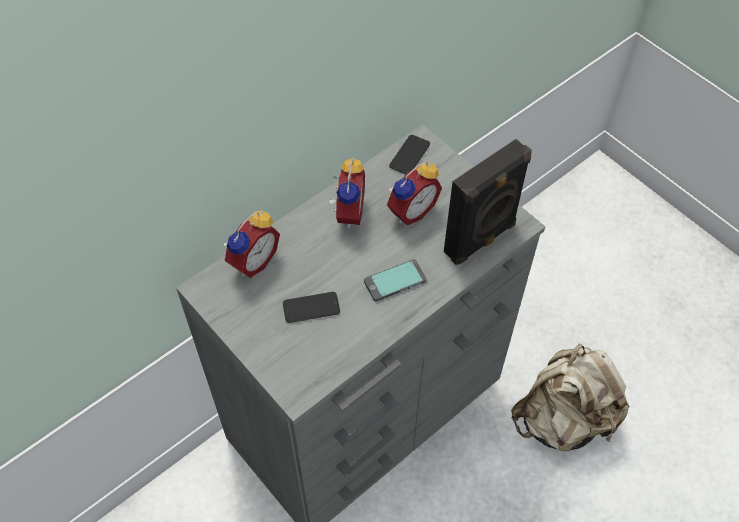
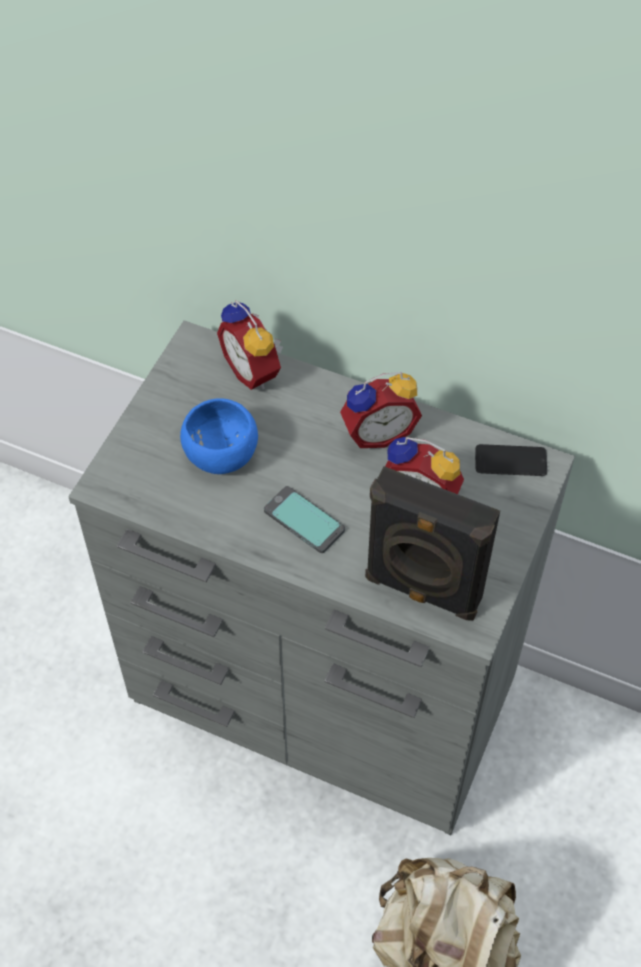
camera: 65 degrees right, 0 degrees up
alarm clock [223,211,280,278] -> alarm clock turned 45 degrees clockwise [217,300,283,390]
phone [283,292,340,323] -> blue bowl [180,398,258,474]

